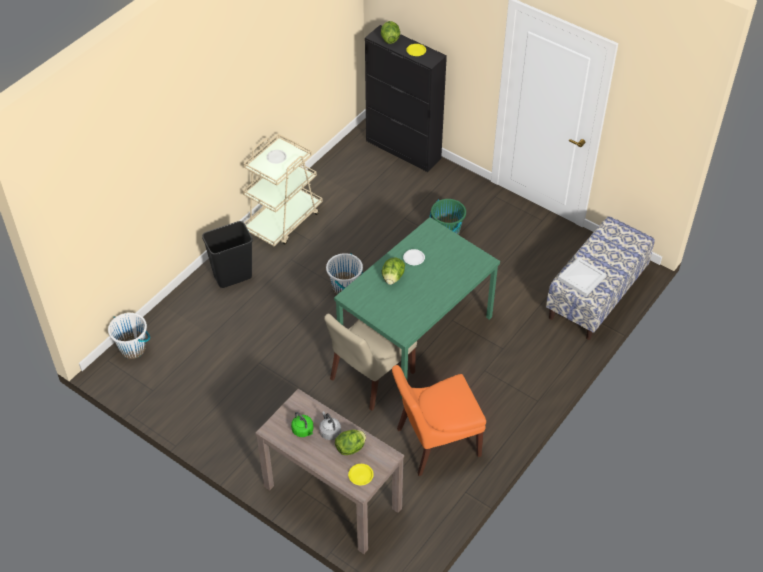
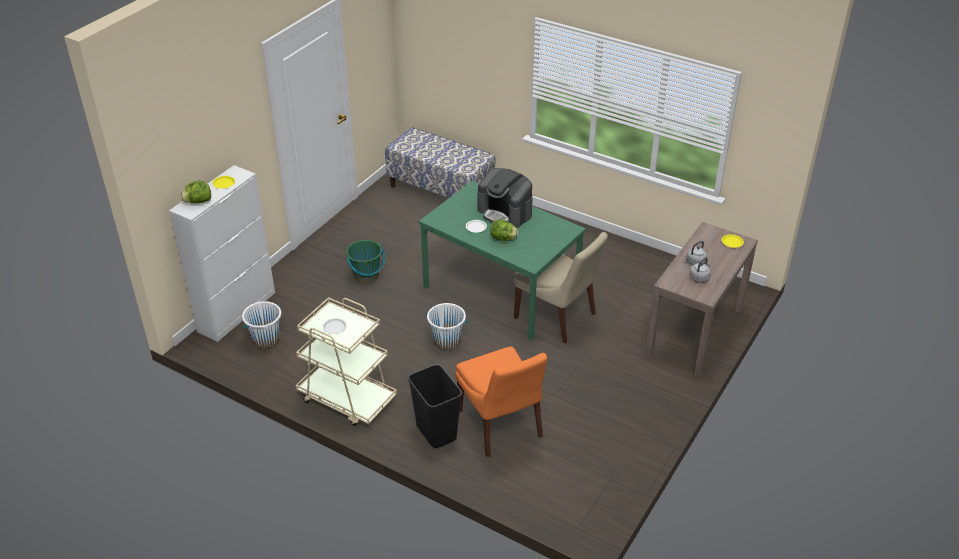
camera: 95 degrees left, 10 degrees down
white bucket [108,313,150,359] -> white bucket moved to [242,301,281,349]
green kettle [291,412,313,437] -> grey kettle [690,257,712,283]
lettuce [335,430,366,455] -> none
black cabinet [365,25,447,172] -> white cabinet [169,165,275,342]
orange chair [392,365,486,476] -> orange chair moved to [456,346,547,457]
white tray [558,257,606,297] -> none
none -> coffee machine [477,168,533,228]

